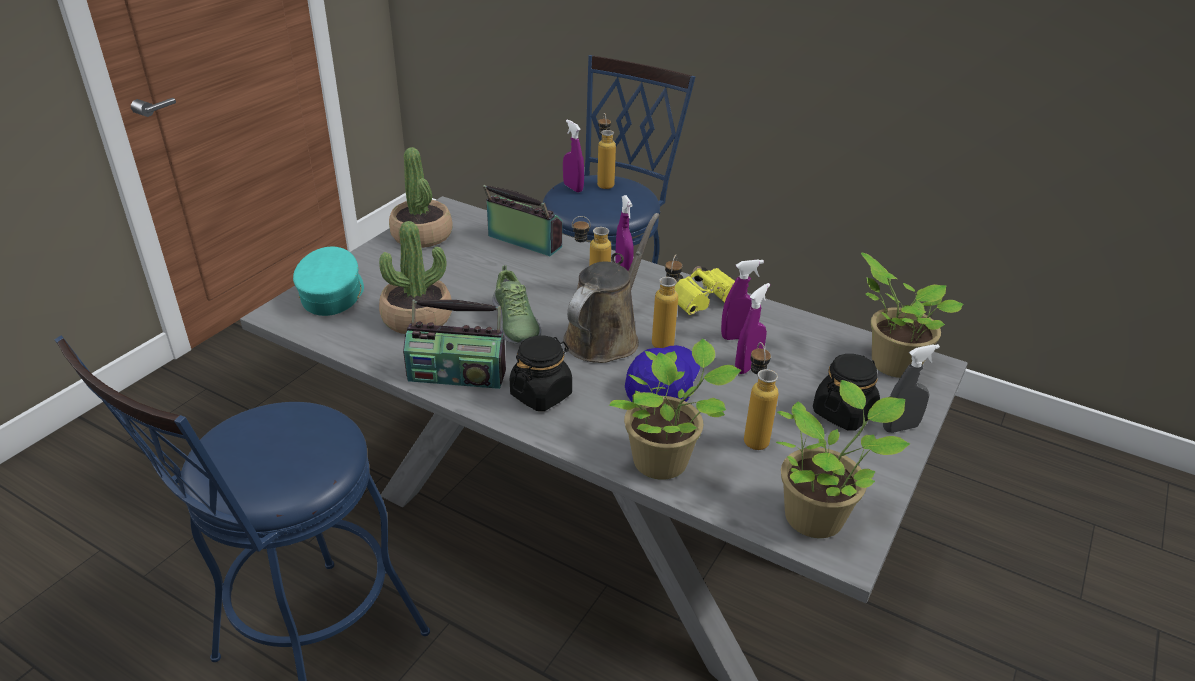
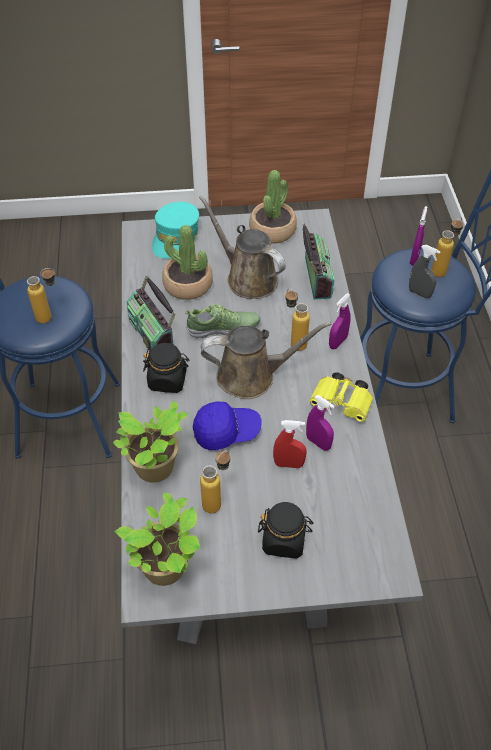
camera: 55 degrees right, 15 degrees up
turquoise cap [293,247,364,316] -> turquoise cap turned 150 degrees clockwise [152,202,199,259]
shoe [492,265,541,345] -> shoe turned 135 degrees counterclockwise [186,304,260,338]
bottle [652,255,682,348] -> bottle moved to [27,268,55,324]
purple spray bottle [735,283,770,374] -> red spray bottle [273,420,307,468]
potted plant [861,253,964,378] -> none
grey spray bottle [883,344,940,433] -> grey spray bottle moved to [409,245,441,299]
none -> brown watering can [199,195,286,299]

